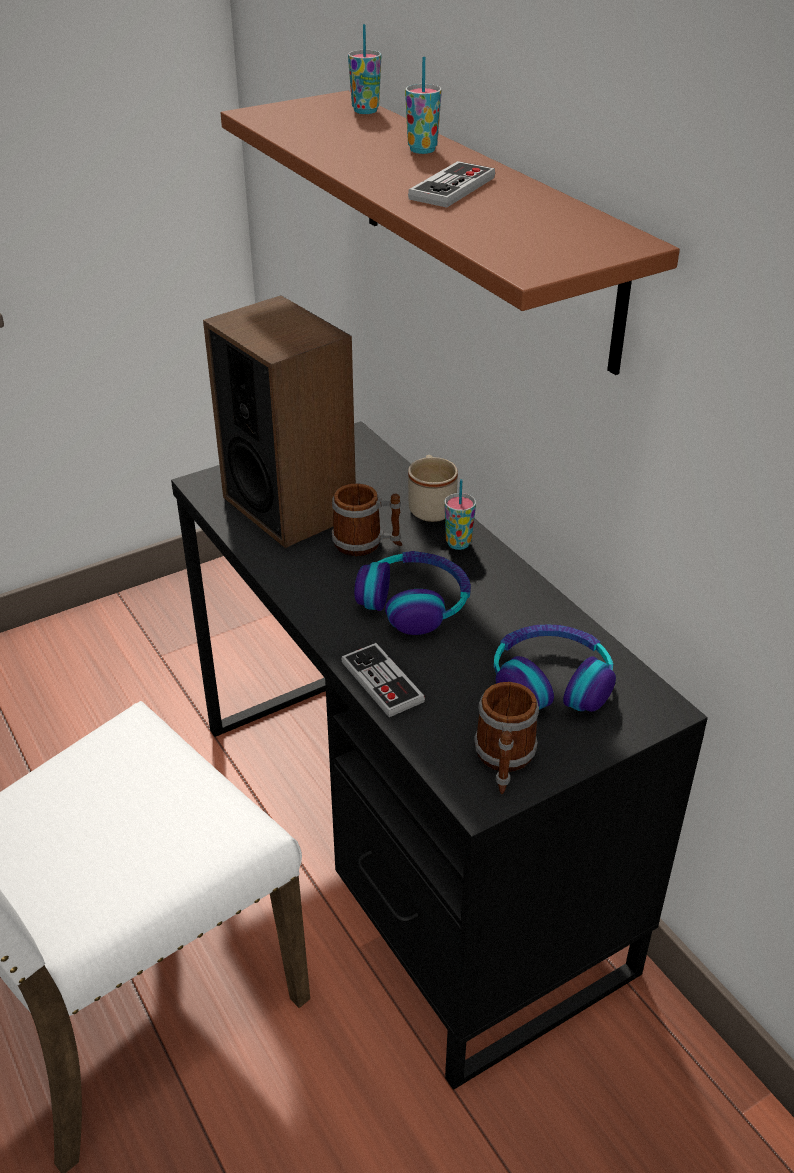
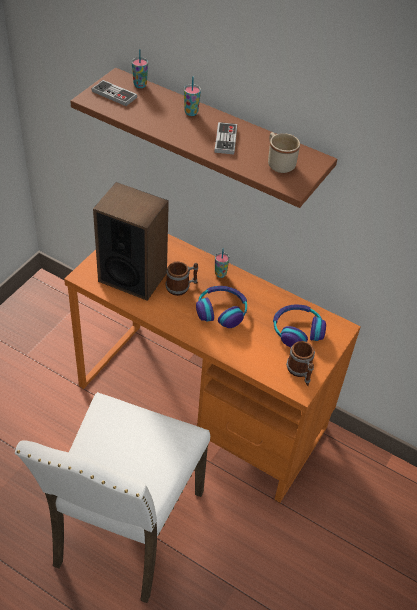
camera: 30 degrees left, 10 degrees up
black desk [171,421,708,1090] -> orange desk [64,234,361,503]
game controller [341,643,425,717] -> game controller moved to [91,80,137,106]
beige mug [408,455,458,522] -> beige mug moved to [268,132,300,173]

